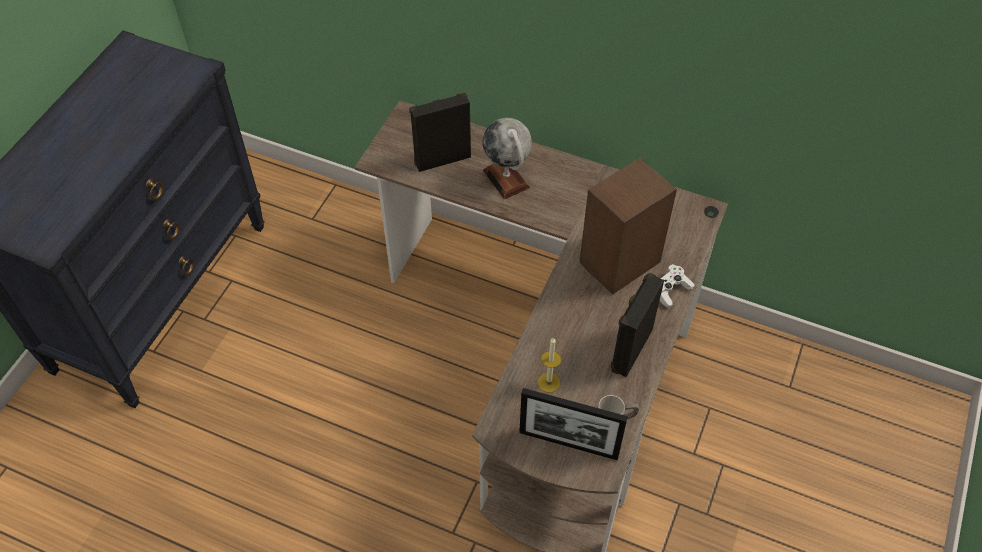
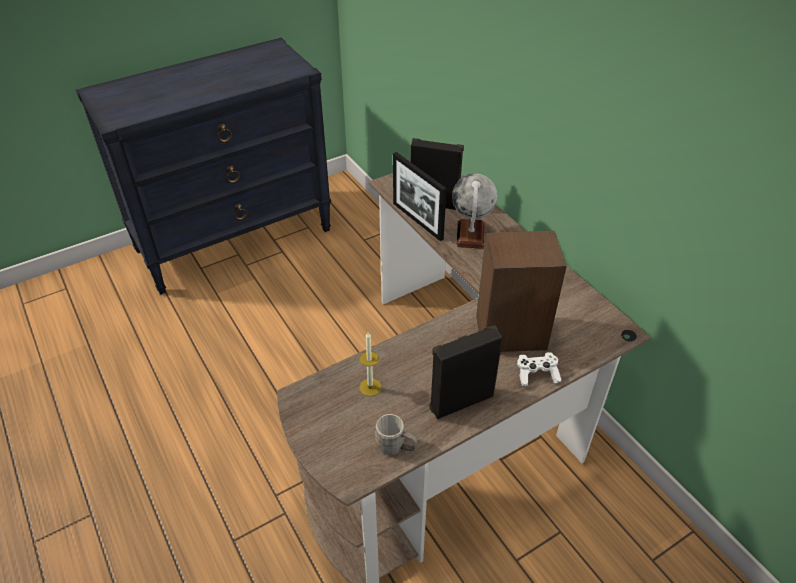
camera: 35 degrees right, 10 degrees down
picture frame [519,388,628,460] -> picture frame moved to [393,152,447,241]

